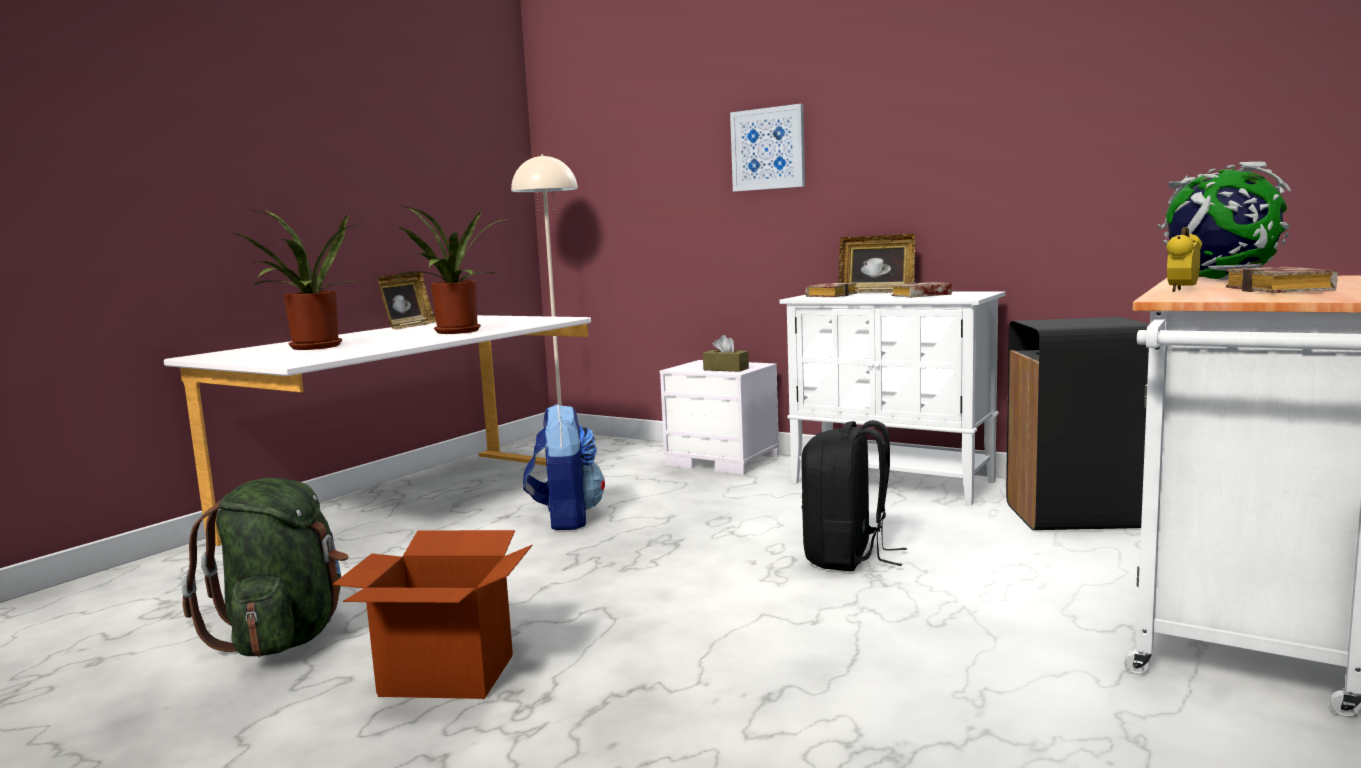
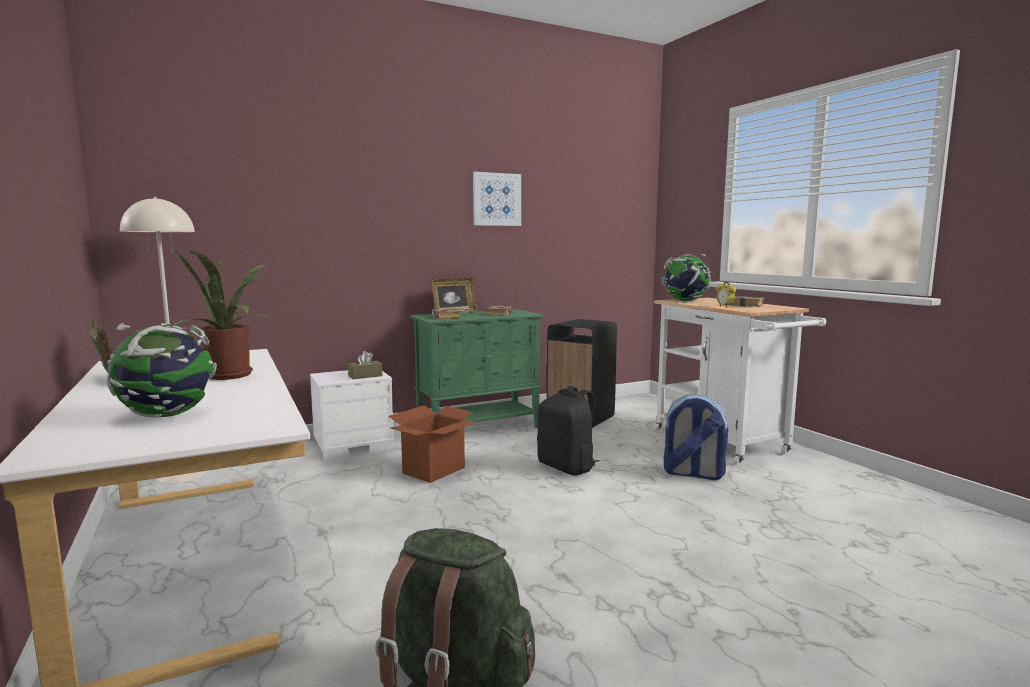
camera: 60 degrees left, 0 degrees up
potted plant [231,209,364,350] -> globe [107,323,217,418]
cardboard box [333,530,533,699] -> cardboard box moved to [389,406,478,483]
backpack [523,404,605,530] -> backpack moved to [664,394,728,480]
picture [730,104,805,192] -> picture moved to [473,172,521,226]
white cabinet [779,291,1005,506] -> green cabinet [410,309,545,428]

